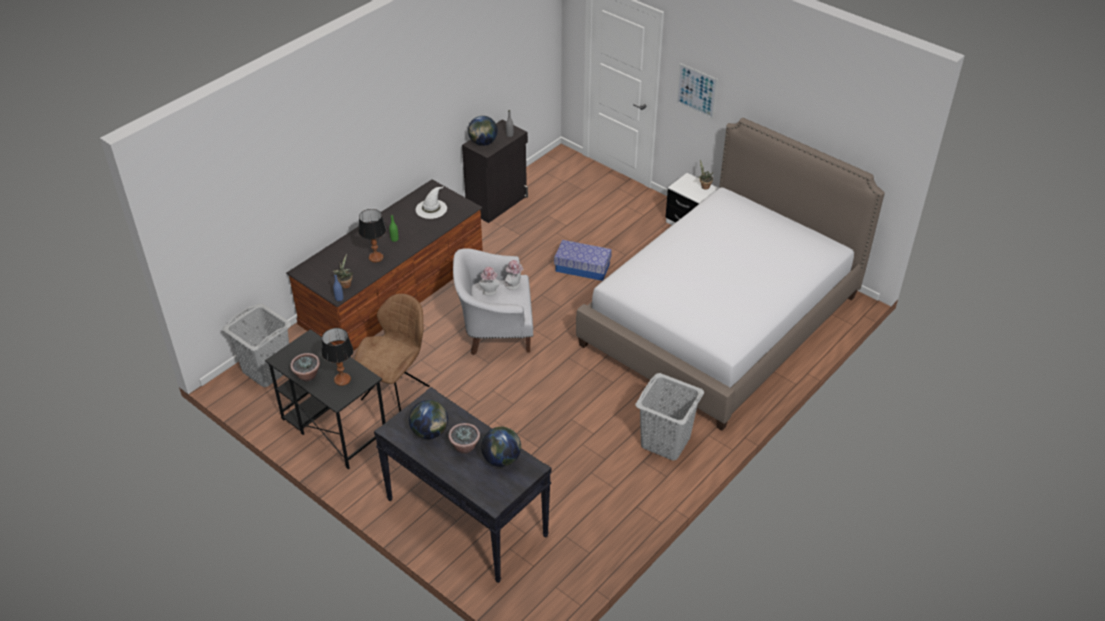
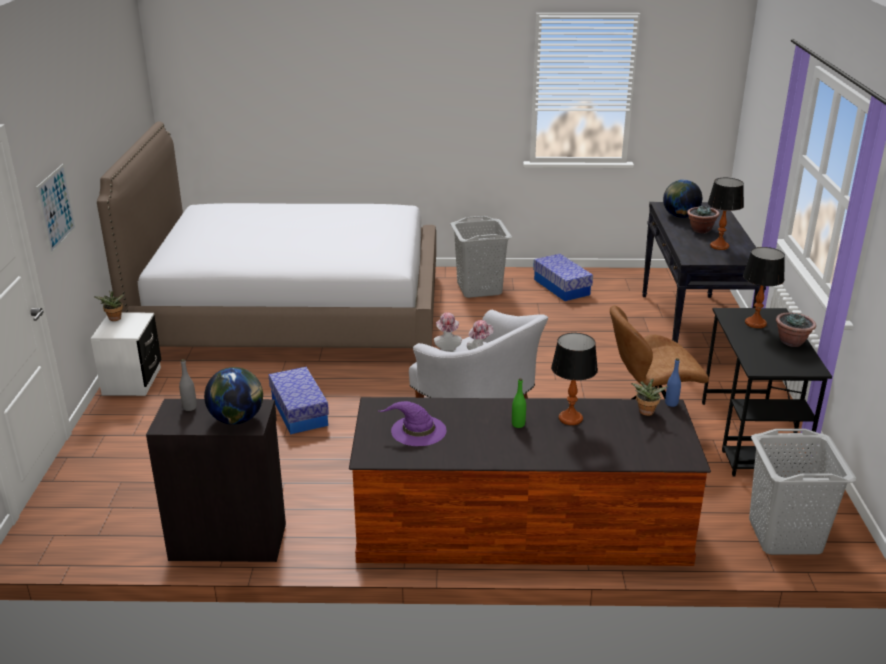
camera: 130 degrees left, 15 degrees down
globe [409,400,448,439] -> table lamp [708,178,744,250]
white hat [416,186,447,219] -> purple hat [379,401,446,446]
none -> storage box [533,254,593,301]

